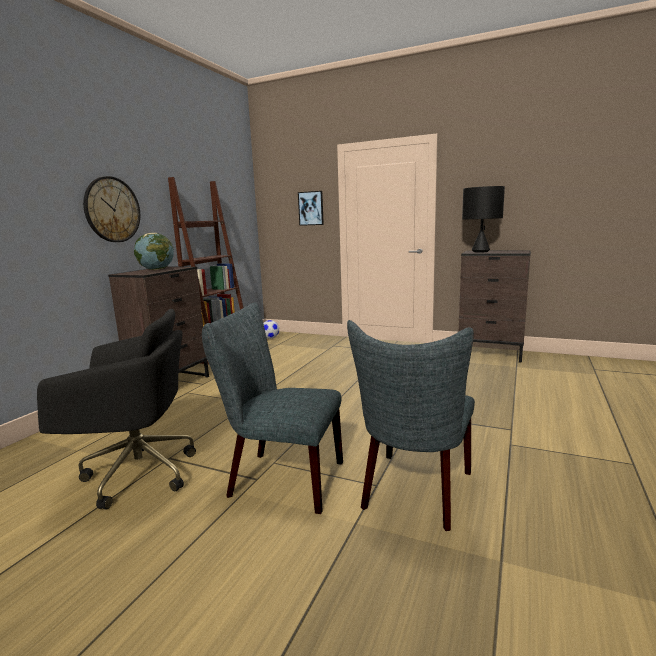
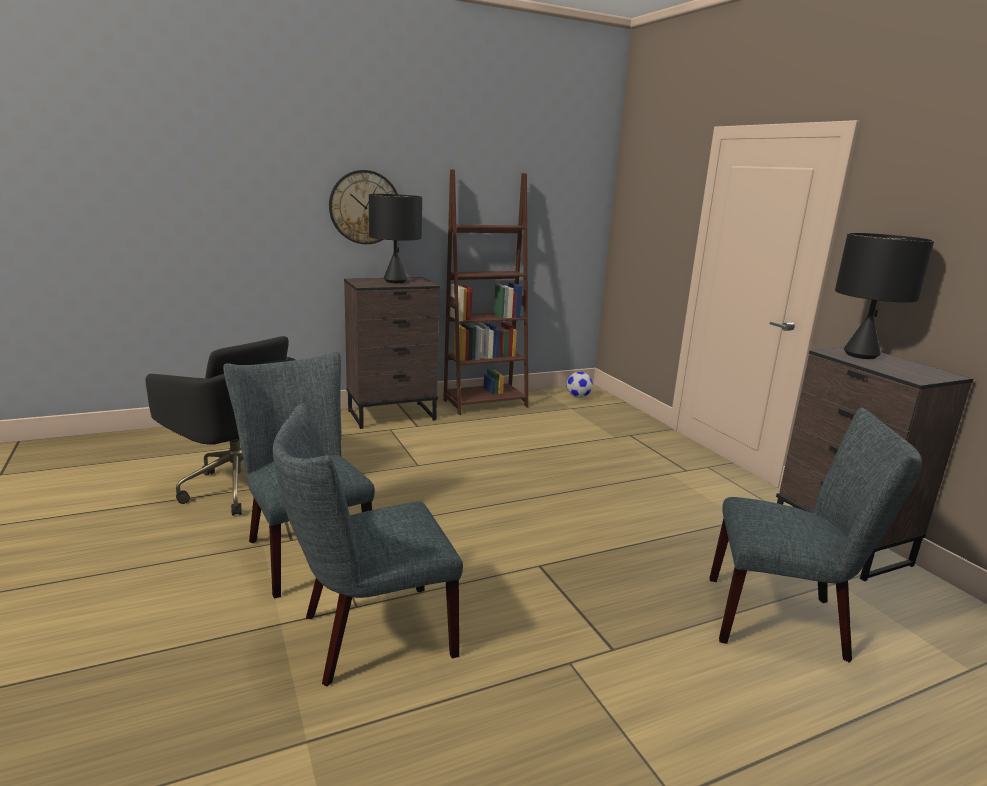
camera: 40 degrees right, 5 degrees up
globe [134,233,174,270] -> black table lamp [369,194,422,283]
picture [298,191,324,226] -> none
none -> grey chair [710,408,922,663]

